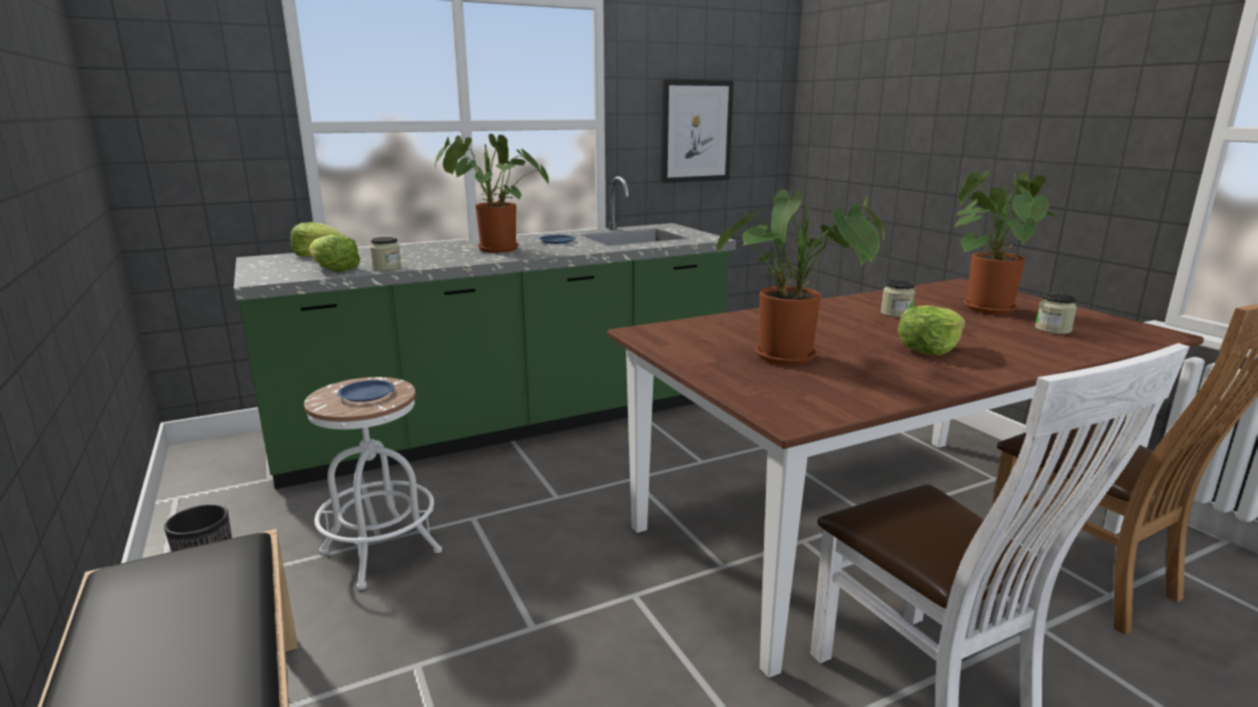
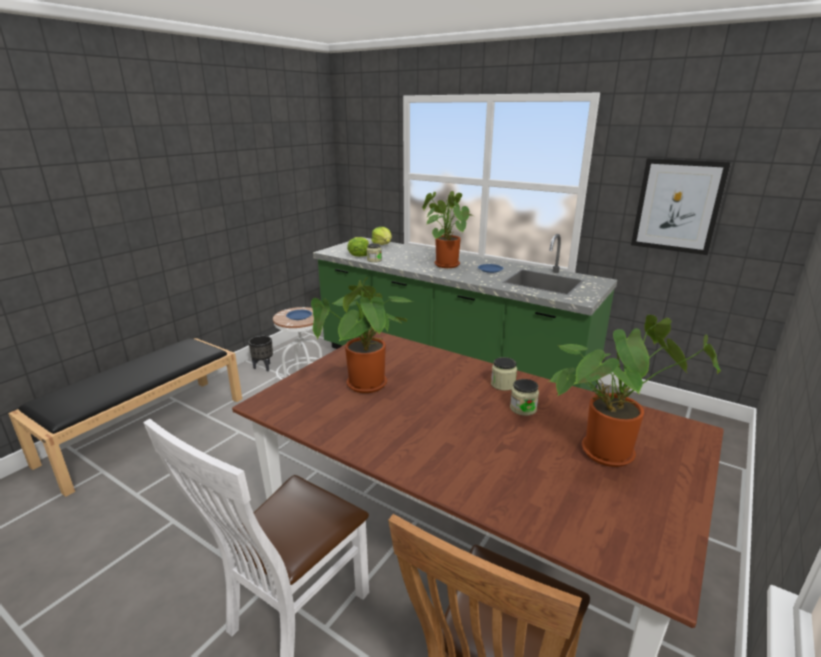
camera: 60 degrees right, 5 degrees up
lettuce [898,306,965,355] -> none
jar [1035,293,1077,334] -> jar moved to [491,357,517,391]

